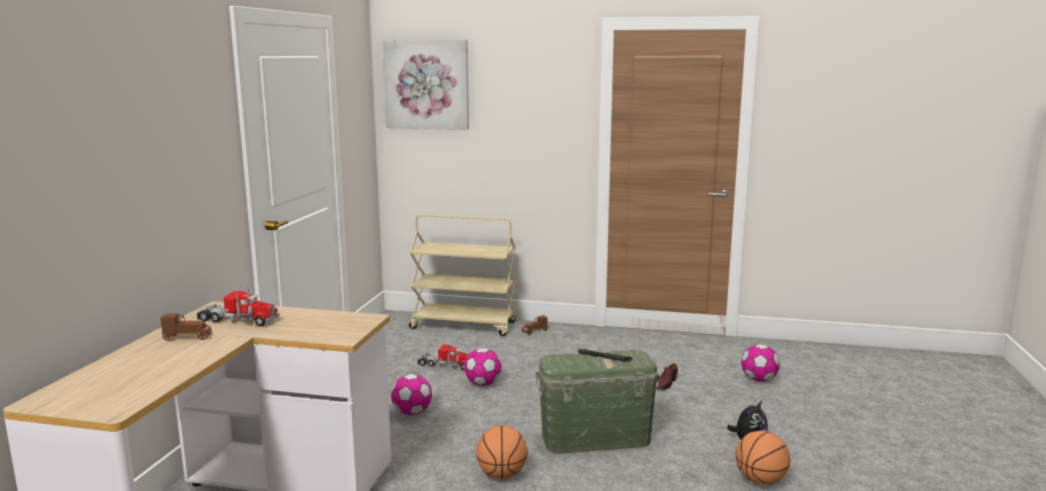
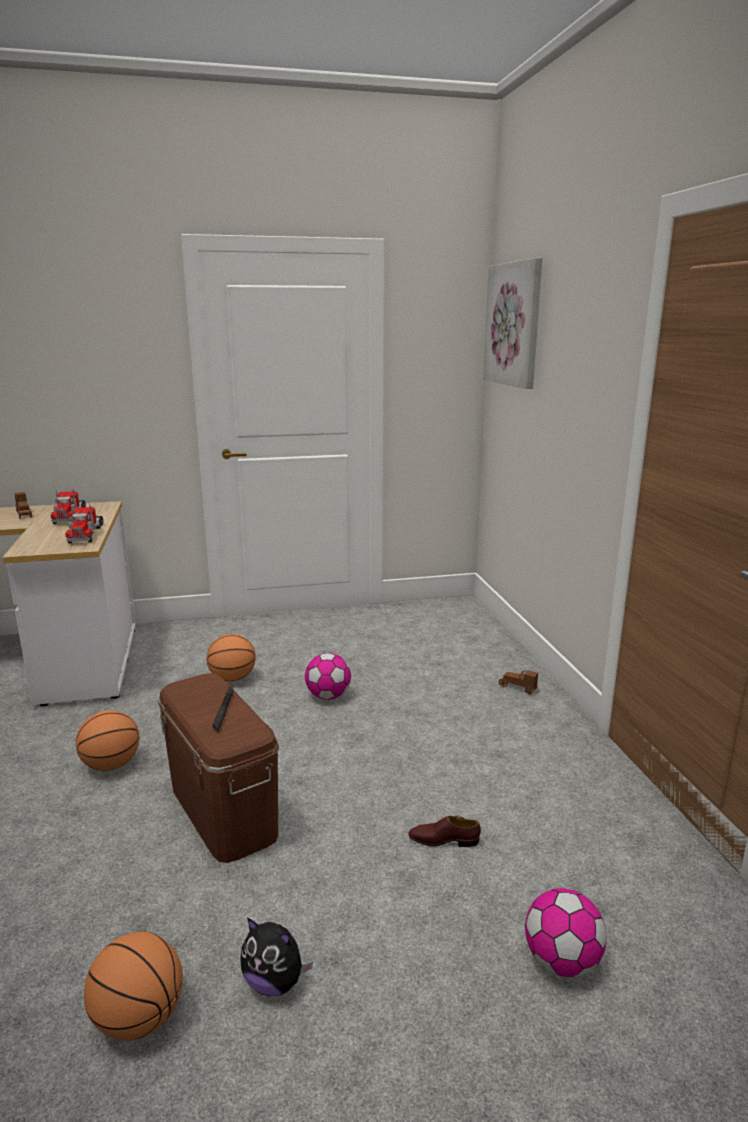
camera: 65 degrees right, 5 degrees up
football [391,374,432,415] -> basketball [207,634,256,681]
beige cart [409,214,517,336] -> none
toy truck [418,342,469,370] -> toy truck moved to [66,505,104,543]
green storage box [535,350,660,454] -> brown storage box [158,673,279,863]

